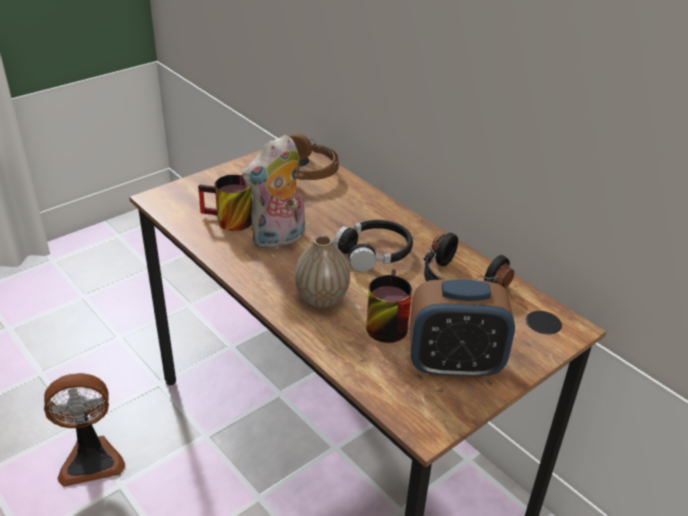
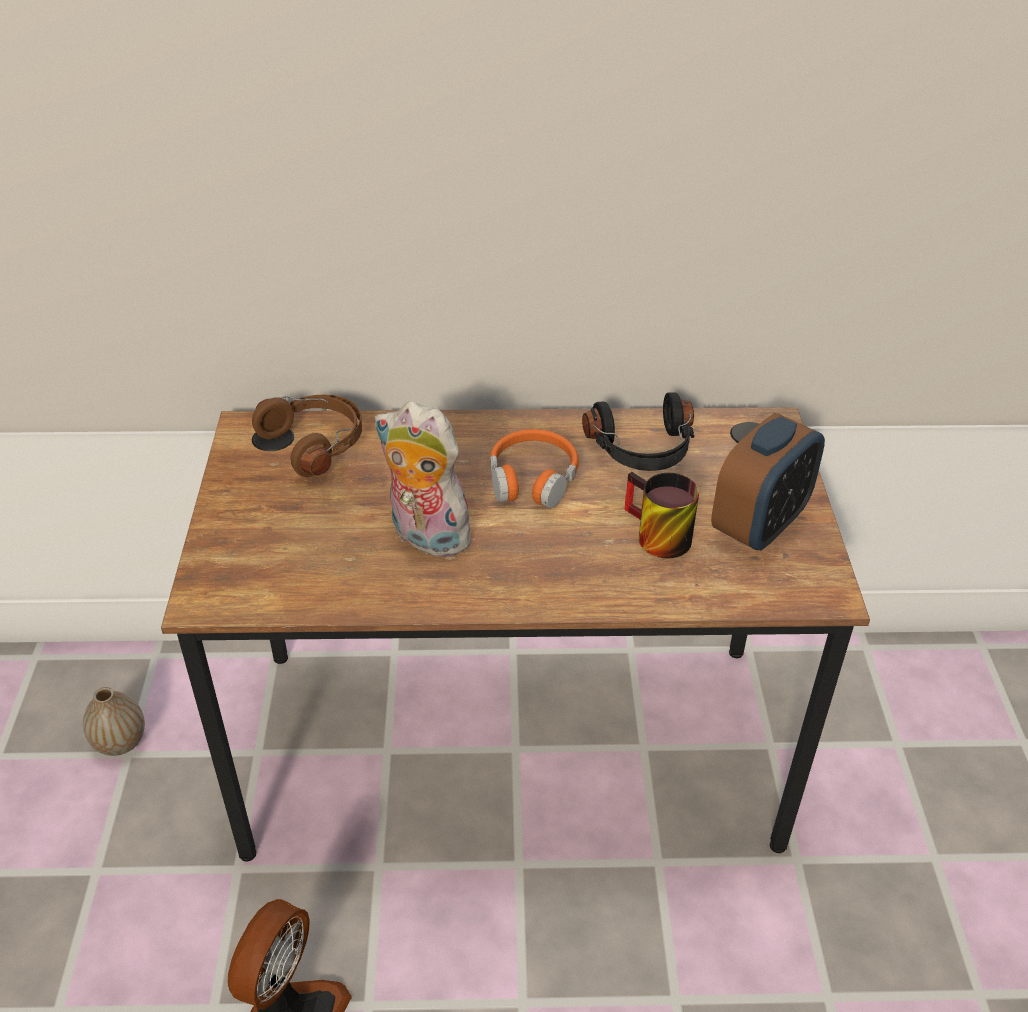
camera: 50 degrees left, 5 degrees up
mug [198,174,252,231] -> none
plush toy [242,135,305,250] -> plush toy turned 120 degrees clockwise [375,401,478,559]
vase [295,235,350,308] -> vase moved to [83,687,145,756]
black headphones [334,220,413,272] -> orange headphones [490,429,579,508]

